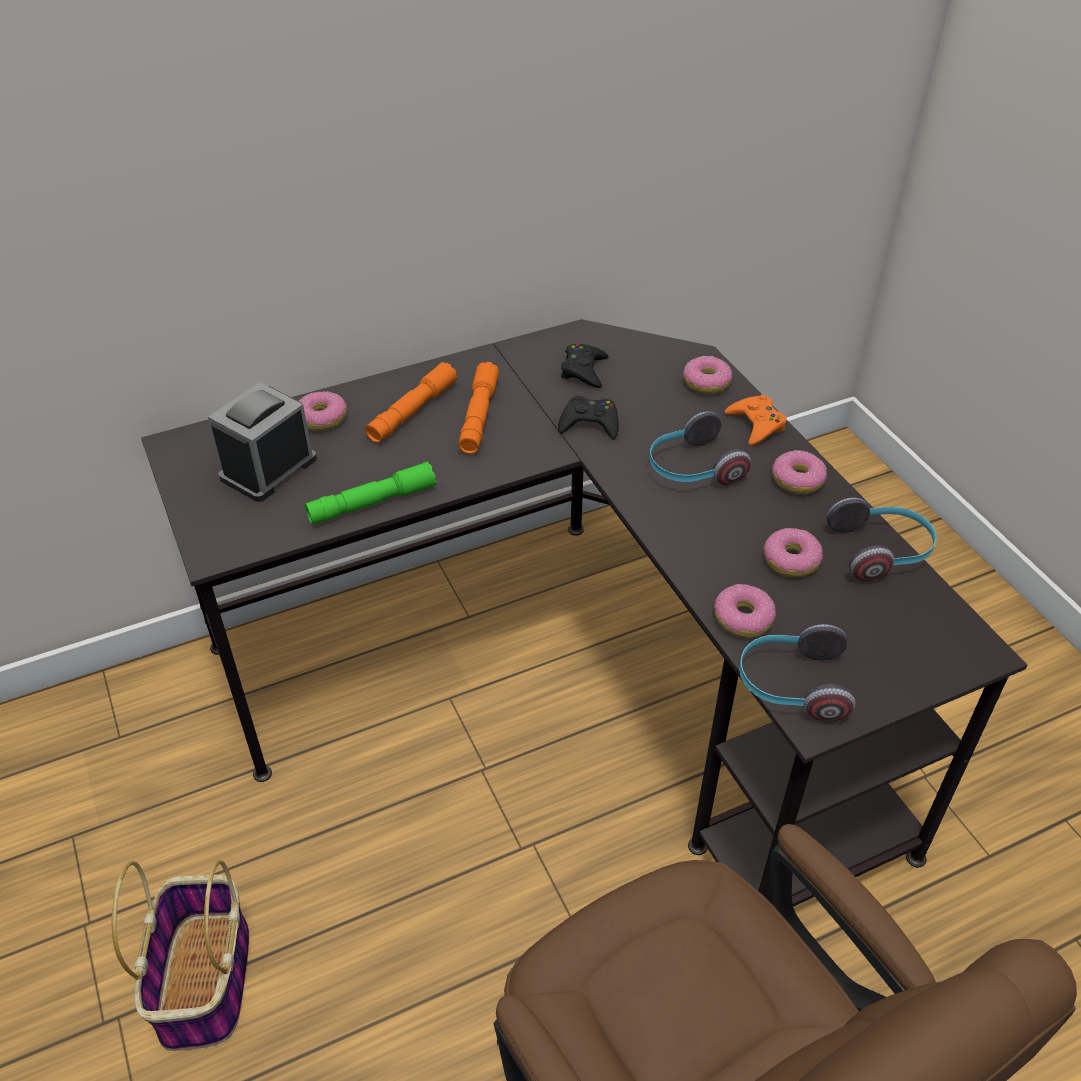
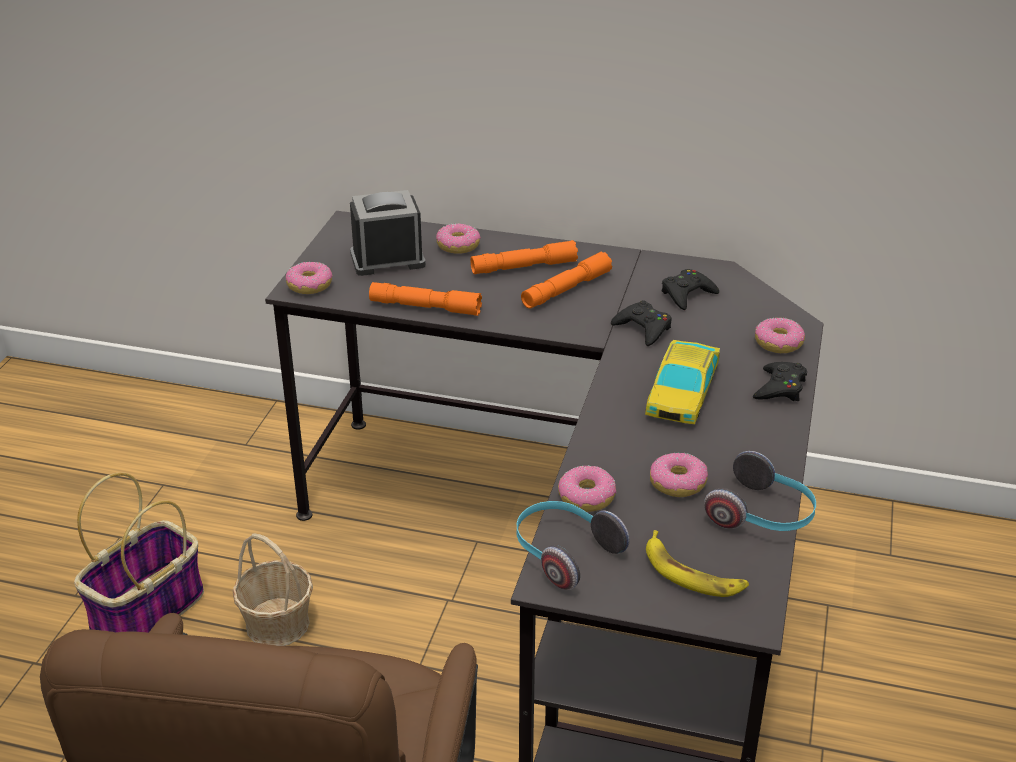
camera: 40 degrees right, 10 degrees down
green flashlight [305,461,437,525] -> orange flashlight [369,282,482,316]
headphones [650,412,751,485] -> toy car [645,340,720,424]
orange game controller [725,395,786,446] -> black game controller [753,362,807,401]
donut [772,450,827,494] -> donut moved to [286,262,333,294]
none -> basket [232,533,313,646]
none -> banana [646,530,749,597]

